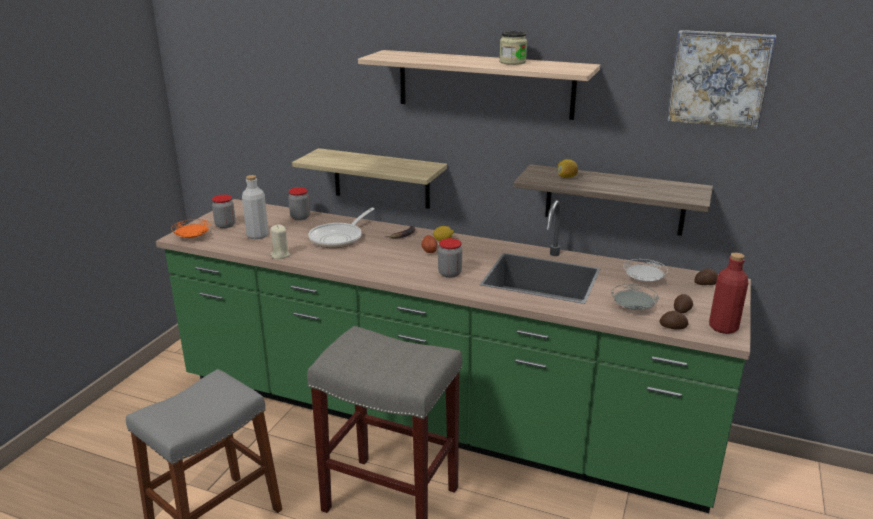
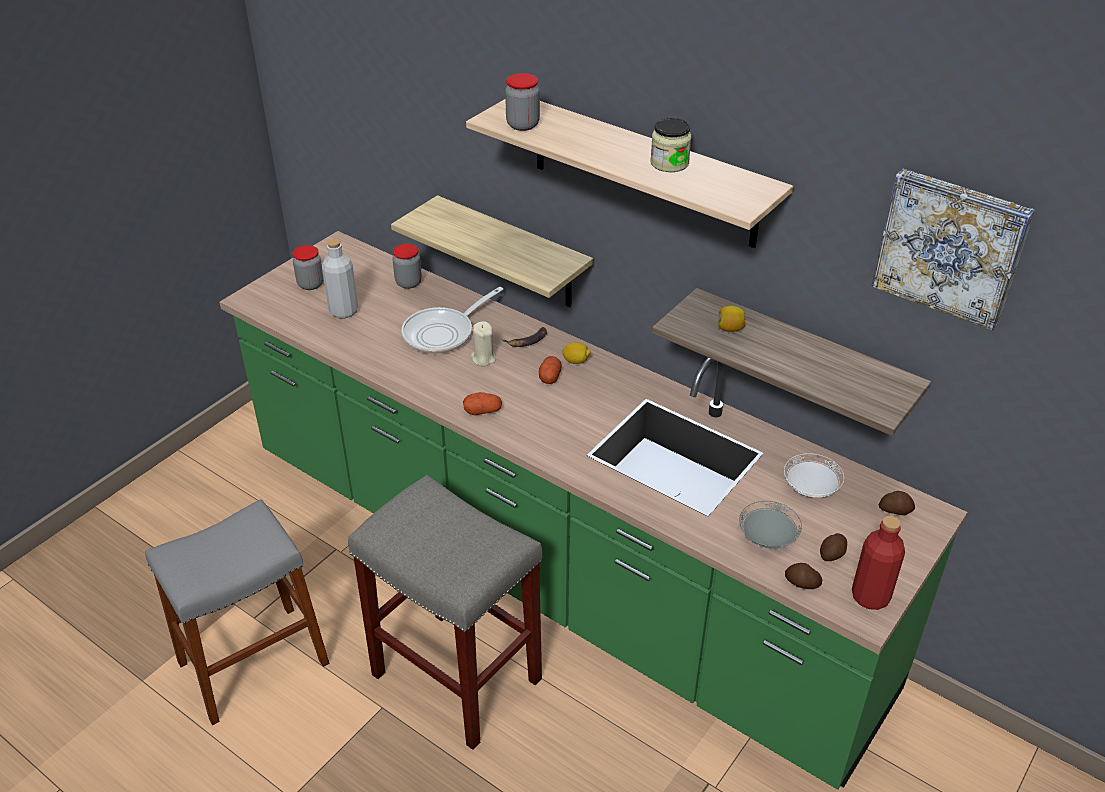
camera: 15 degrees right, 15 degrees up
orange plate [171,219,211,238] -> none
beige candle [270,224,290,259] -> beige candle moved to [471,321,496,366]
jar [438,238,462,278] -> jar moved to [505,73,540,131]
none -> potato [463,392,502,415]

